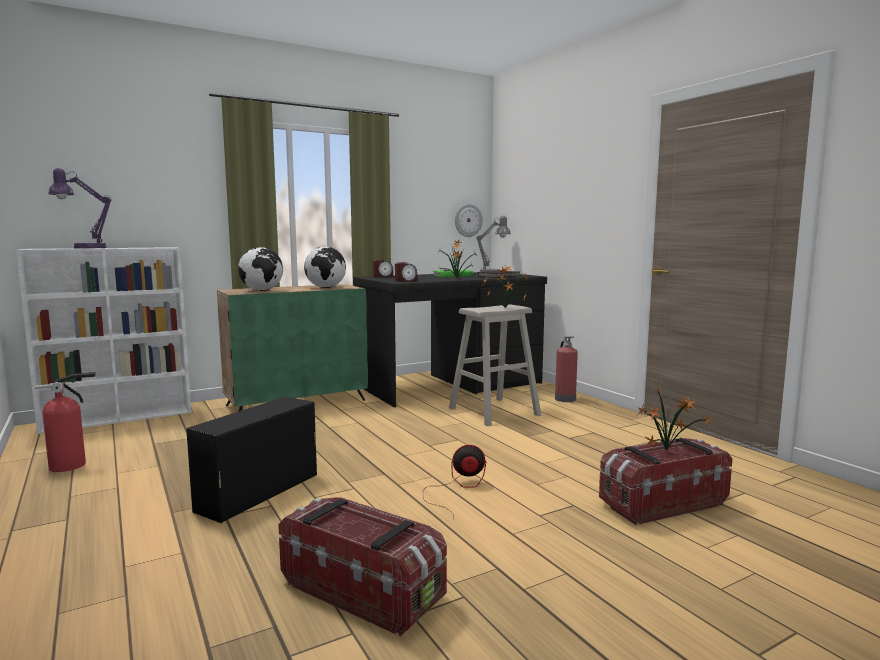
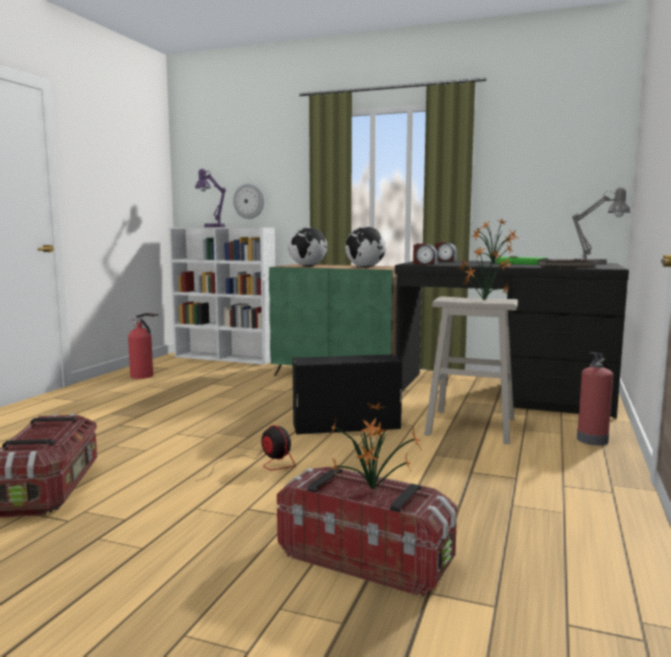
camera: 50 degrees right, 0 degrees up
black storage box [186,397,317,523] -> black storage box moved to [293,355,402,435]
wall clock [455,204,483,237] -> wall clock moved to [233,184,264,219]

